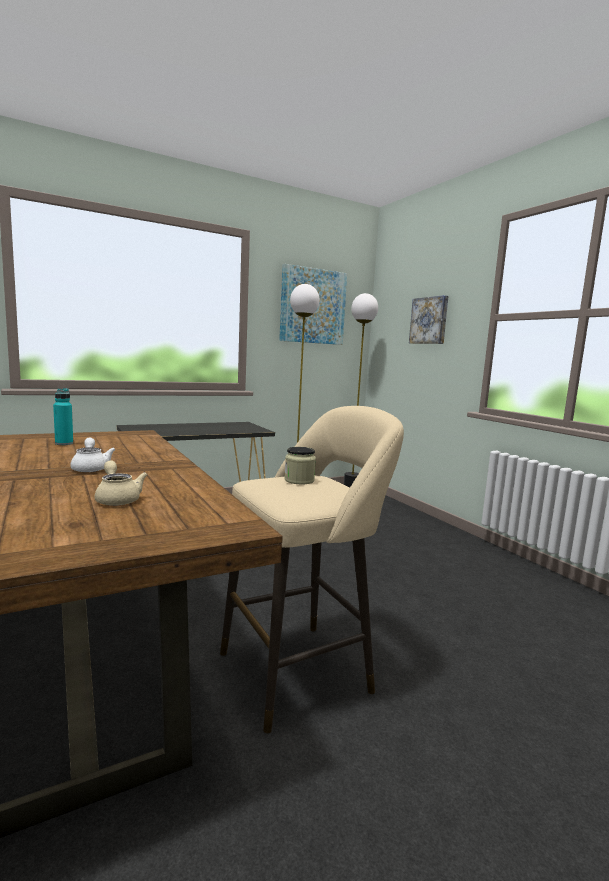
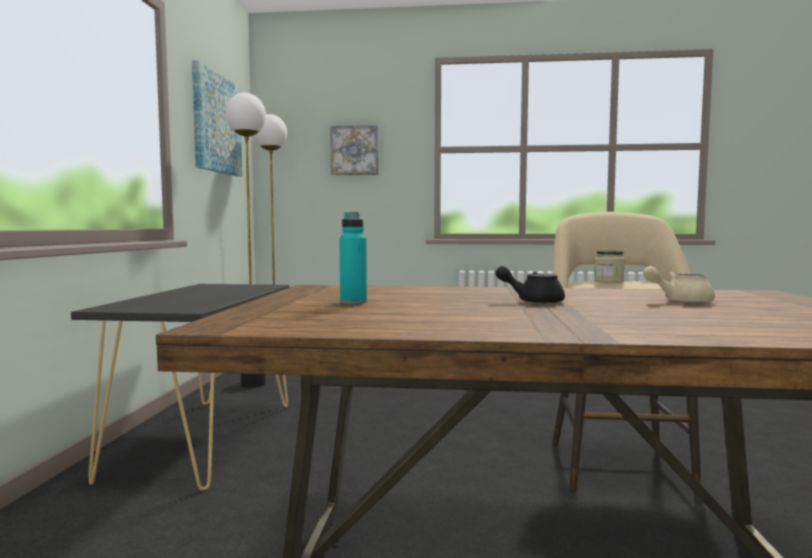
camera: 55 degrees left, 5 degrees down
white teapot [70,438,116,472] -> black teapot [495,266,565,304]

